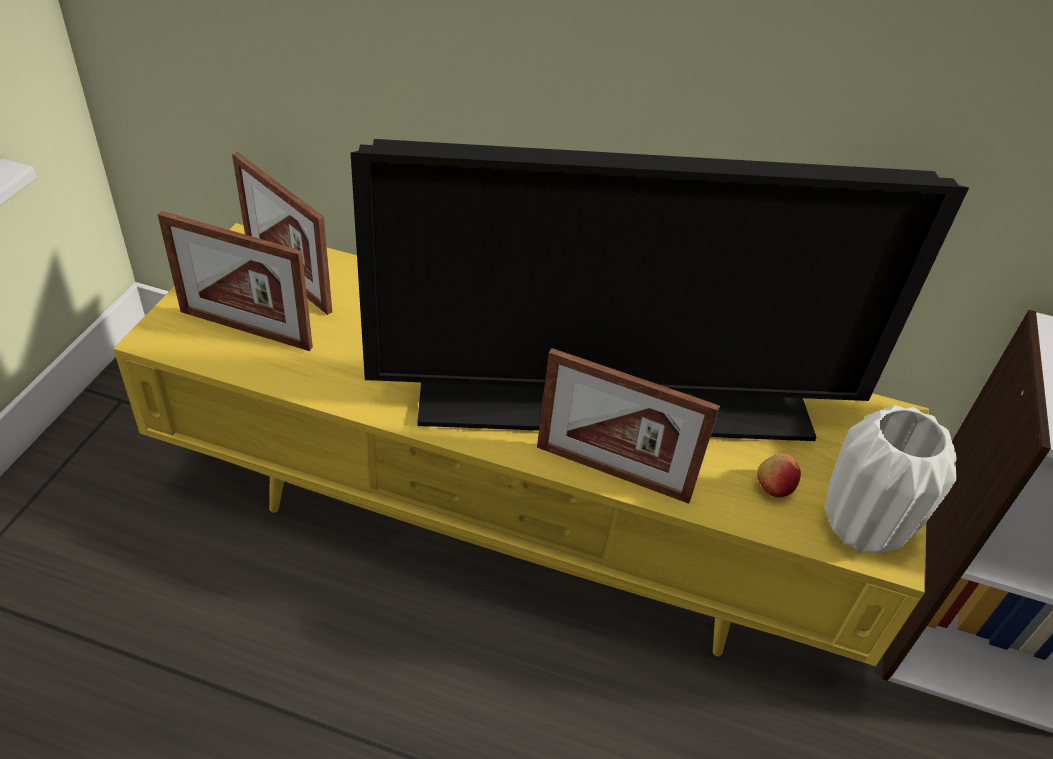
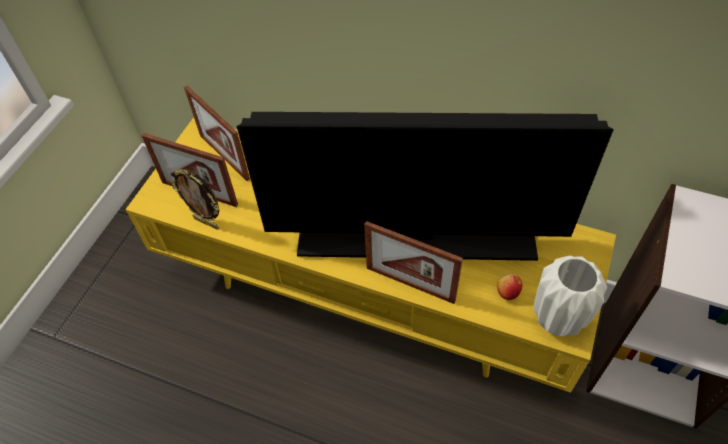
camera: 10 degrees right, 10 degrees up
none -> picture frame [172,169,219,230]

